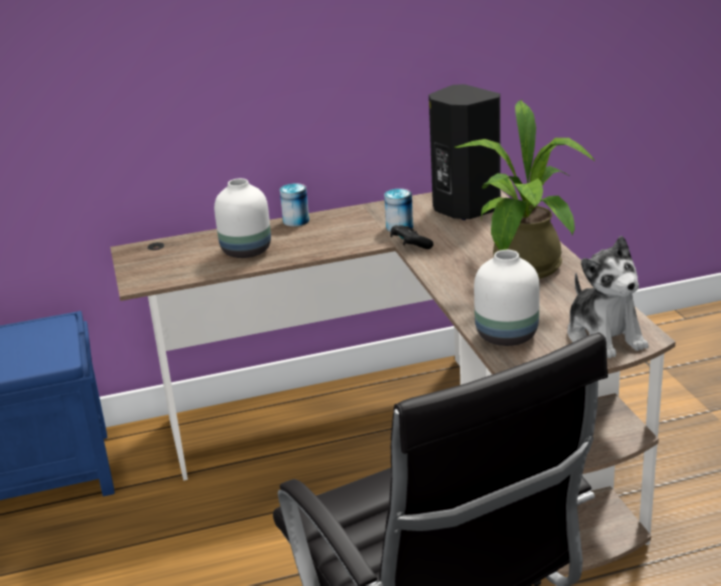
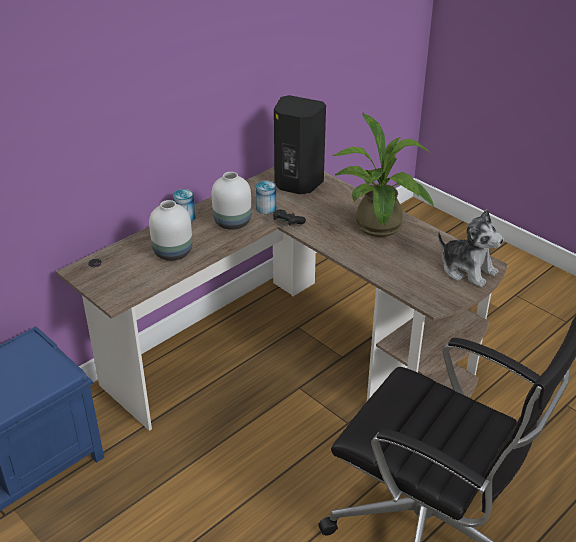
camera: 30 degrees left, 10 degrees up
white vase [474,250,540,346] -> white vase moved to [212,172,251,230]

